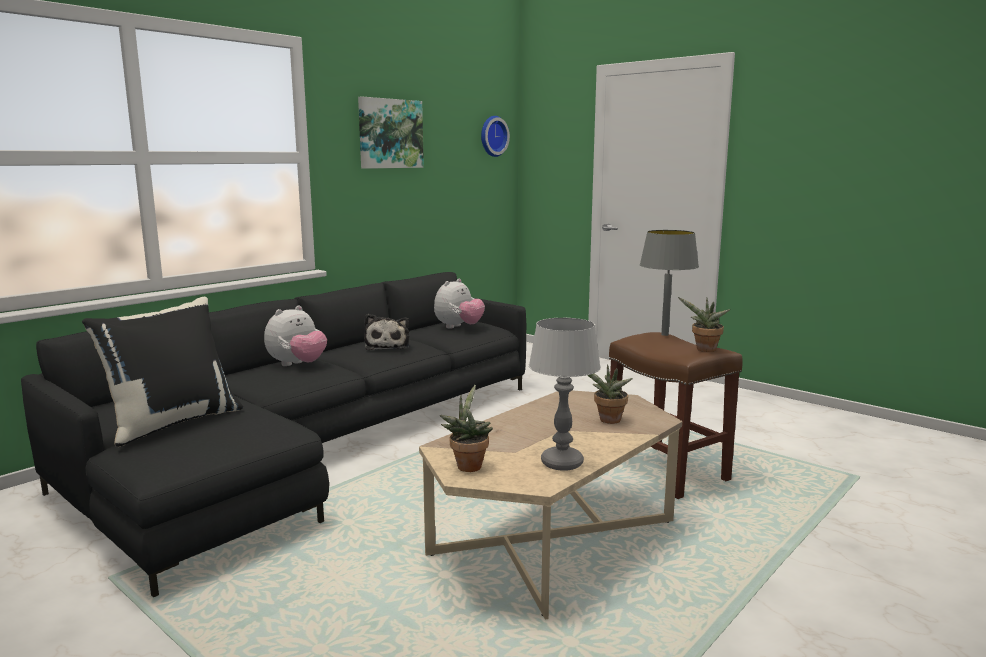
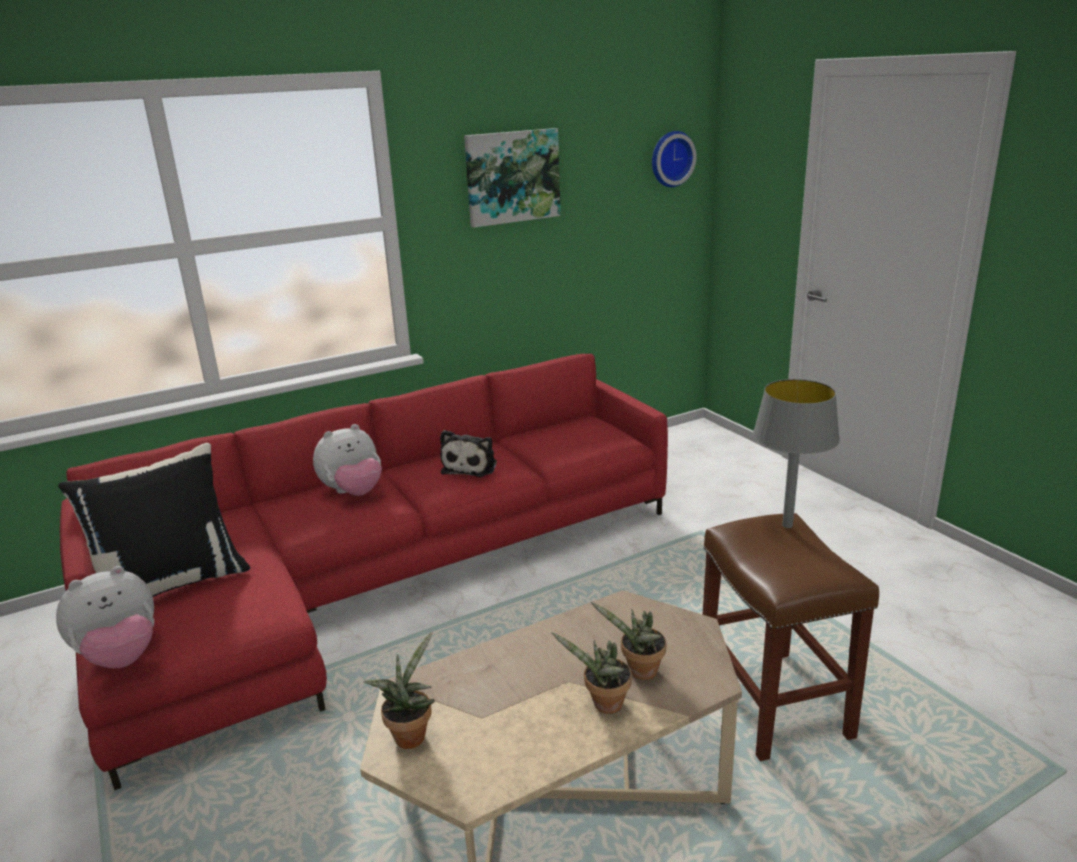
camera: 20 degrees right, 10 degrees up
black sofa [21,272,526,597] -> red sofa [60,354,668,790]
plush toy [434,278,485,329] -> plush toy moved to [56,566,154,668]
table lamp [529,318,601,471] -> none
potted plant [678,297,730,352] -> potted plant moved to [551,632,632,714]

